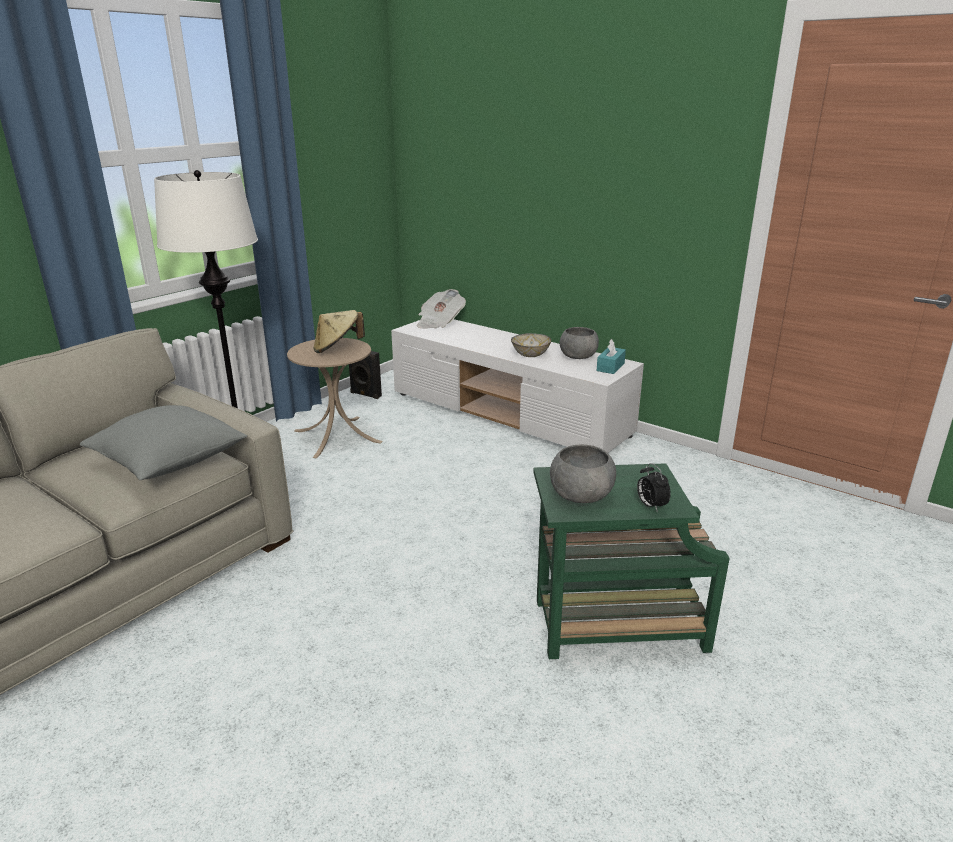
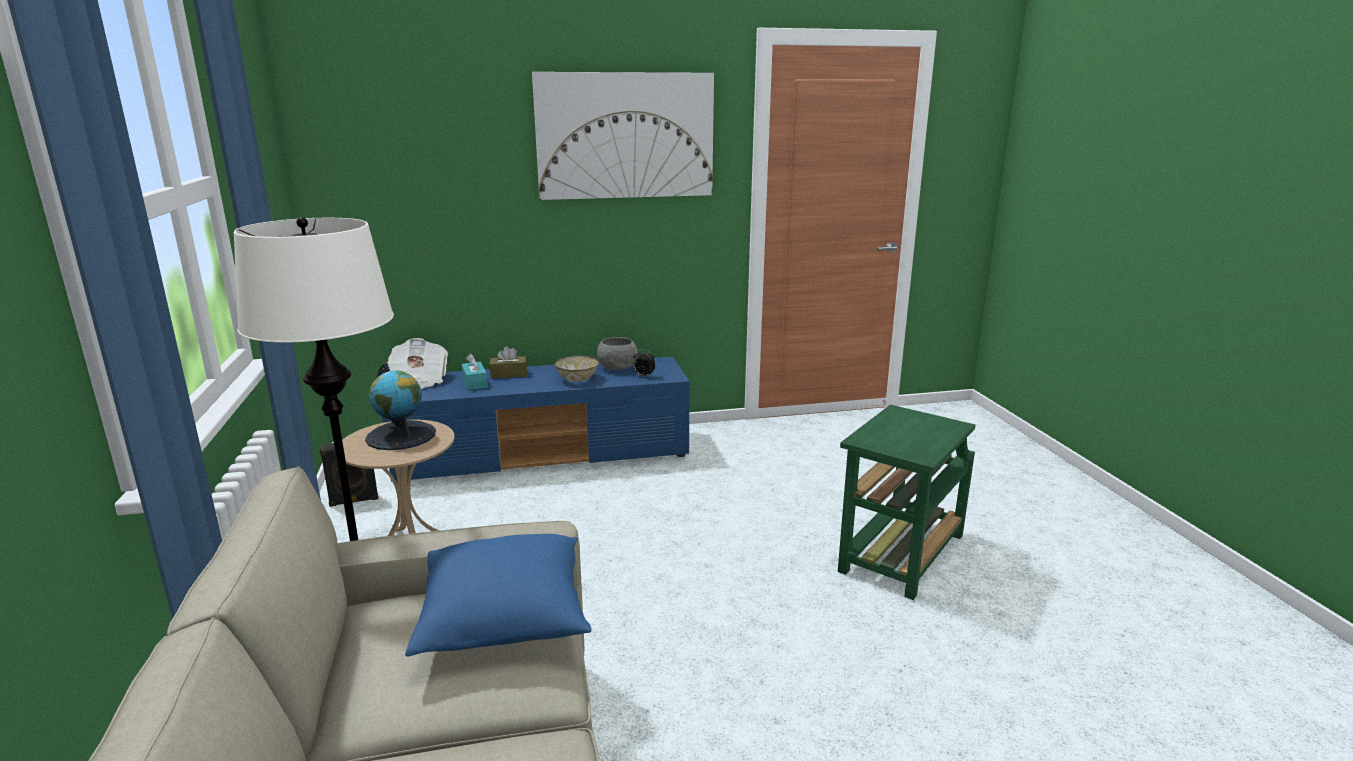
camera: 50 degrees left, 5 degrees down
grey pillow [80,405,247,480] -> blue pillow [405,534,592,657]
beige hat [313,310,365,353] -> globe [365,363,436,450]
white tv stand [391,319,644,453] -> blue tv stand [382,356,690,484]
grey bowl [550,444,616,503] -> none
turquoise tissue box [597,339,626,374] -> turquoise tissue box moved to [461,353,488,390]
alarm clock [637,463,671,512] -> alarm clock moved to [633,349,656,377]
none -> brown tissue box [489,346,527,379]
none -> picture [532,72,714,200]

